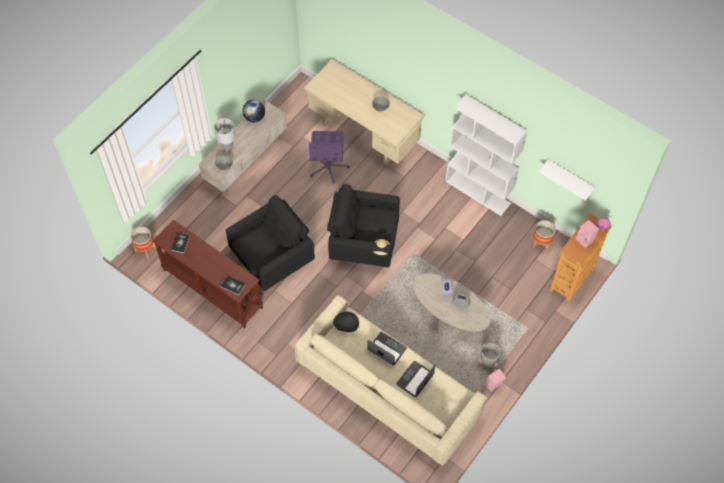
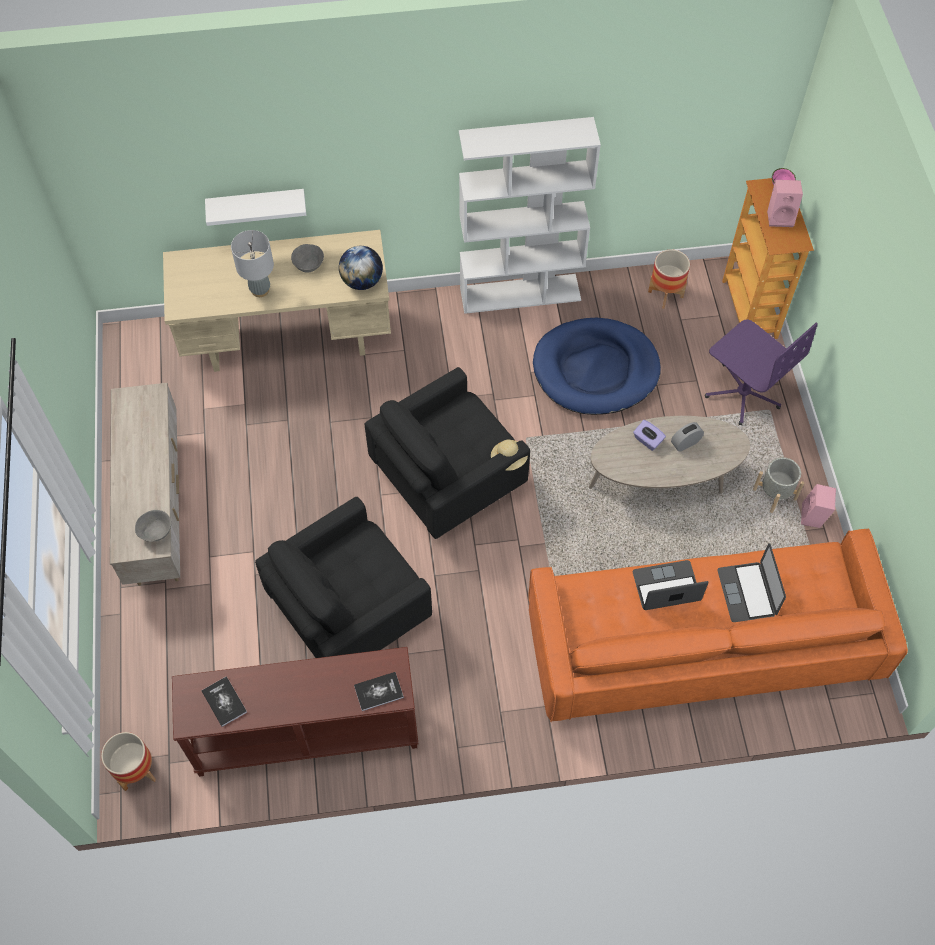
camera: 45 degrees left, 0 degrees up
grey table lamp [214,118,236,152] -> grey table lamp moved to [231,230,274,297]
black armchair [226,195,315,291] -> black armchair turned 135 degrees counterclockwise [255,497,432,658]
globe [242,100,265,123] -> globe moved to [339,246,383,290]
beige sofa [295,295,487,466] -> orange sofa [528,528,908,722]
purple office chair [309,131,349,184] -> purple office chair moved to [705,319,818,425]
black hat [333,312,359,332] -> none
white shelf [539,159,596,201] -> white shelf moved to [205,189,306,226]
none -> blue dog bed [533,318,661,415]

